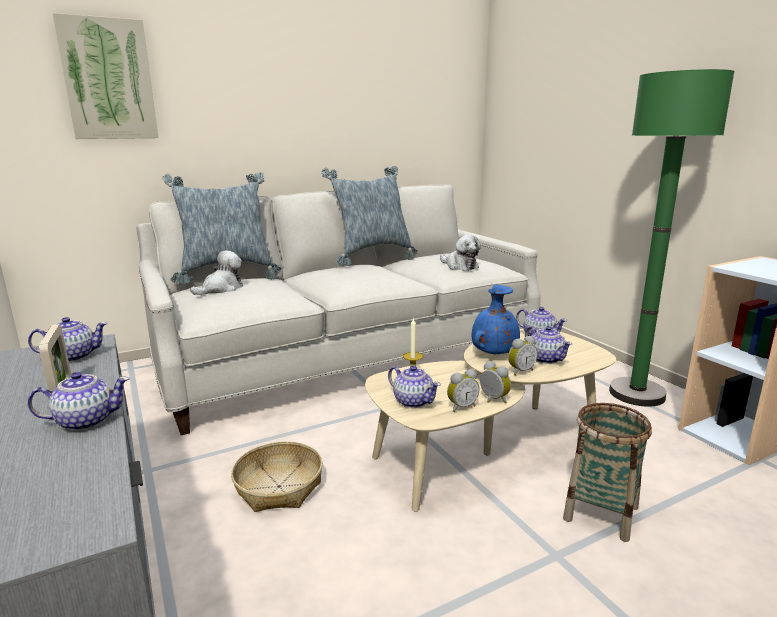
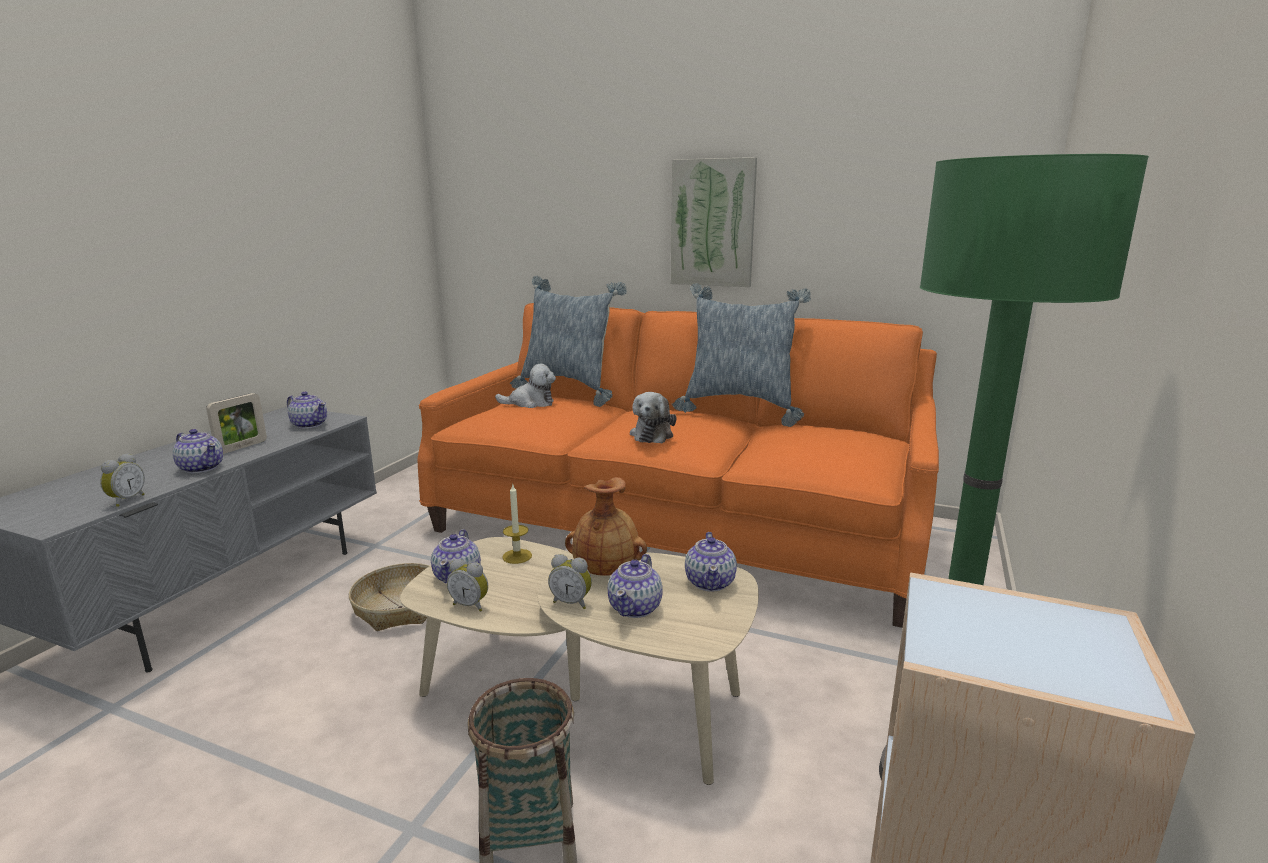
camera: 50 degrees right, 0 degrees up
picture [53,13,159,139] -> picture moved to [671,157,757,287]
white sofa [136,184,541,435] -> orange sofa [418,303,939,628]
plush toy [440,235,481,271] -> plush toy moved to [630,392,676,443]
blue vase [472,285,520,355] -> brown vase [565,477,647,576]
alarm clock [480,361,511,403] -> alarm clock moved to [100,453,145,507]

